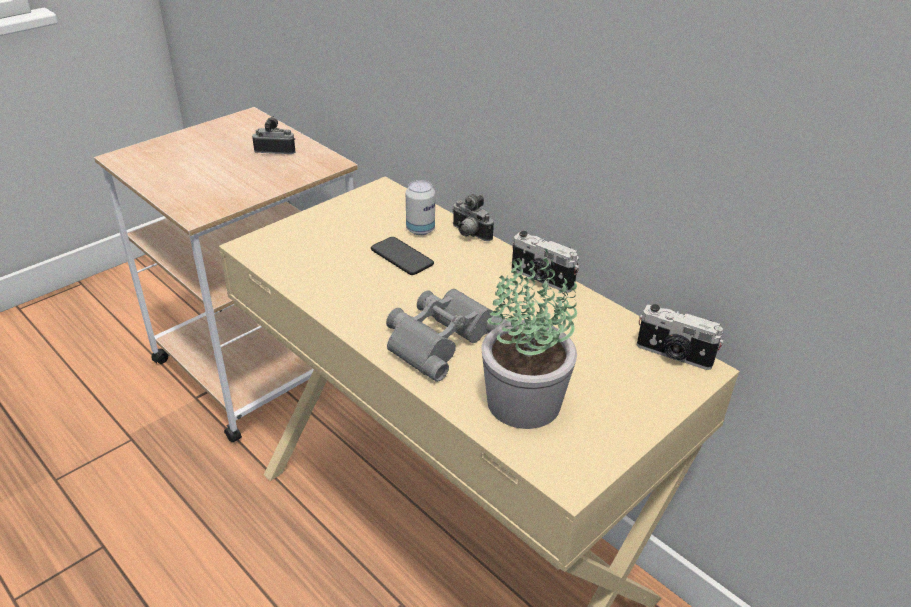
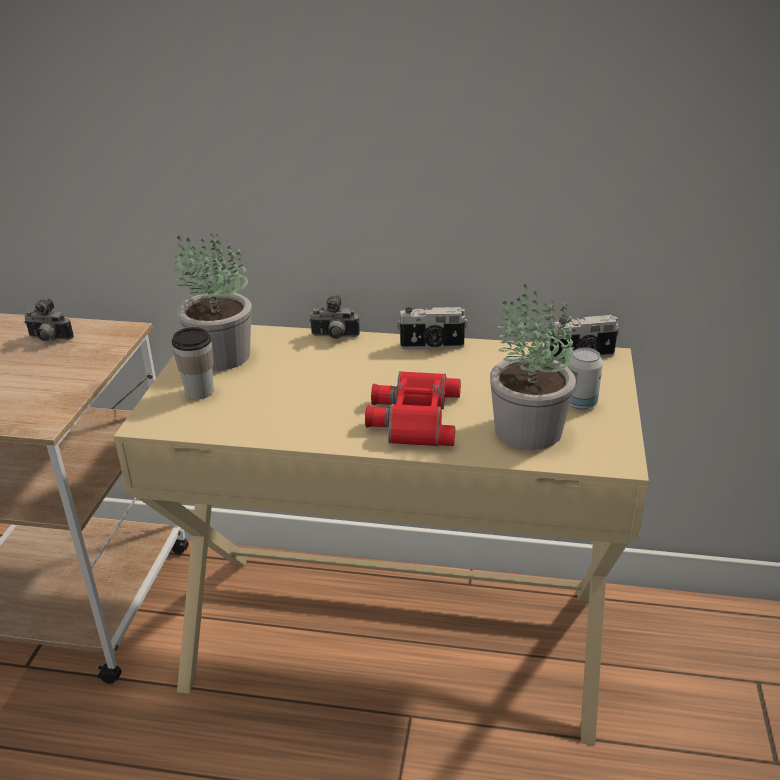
camera: 35 degrees left, 5 degrees down
camera [252,116,296,154] -> camera turned 135 degrees counterclockwise [24,299,74,341]
phone [371,237,434,275] -> none
grey binoculars [386,289,509,382] -> red binoculars [365,371,461,447]
can [406,180,435,235] -> can moved to [568,348,603,410]
none -> cup [172,327,213,399]
none -> potted plant [174,233,252,371]

